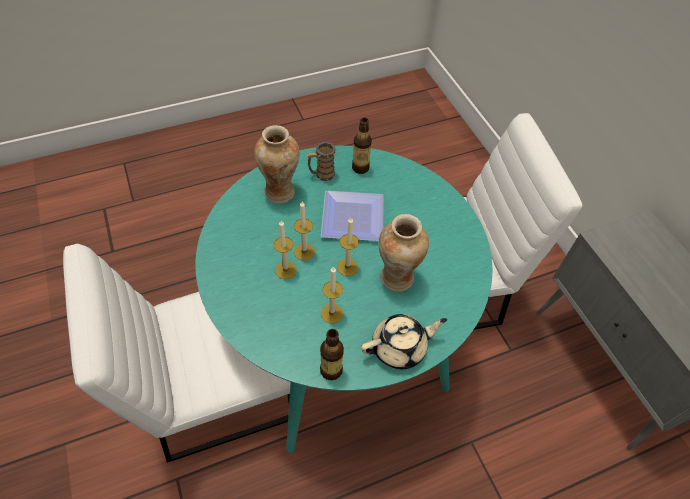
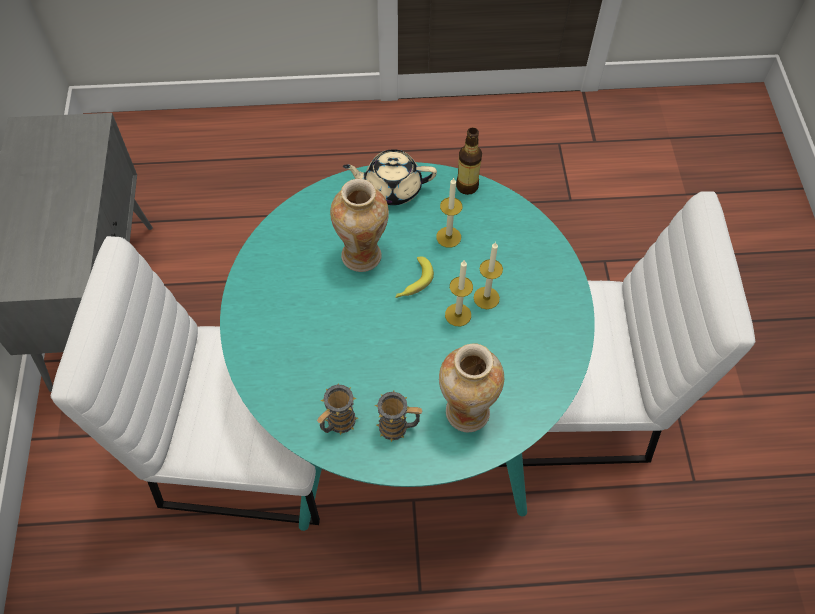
camera: 160 degrees left, 5 degrees up
plate [321,191,384,241] -> none
candle [337,218,359,276] -> banana [395,256,434,298]
bottle [352,118,372,174] -> mug [317,384,358,435]

